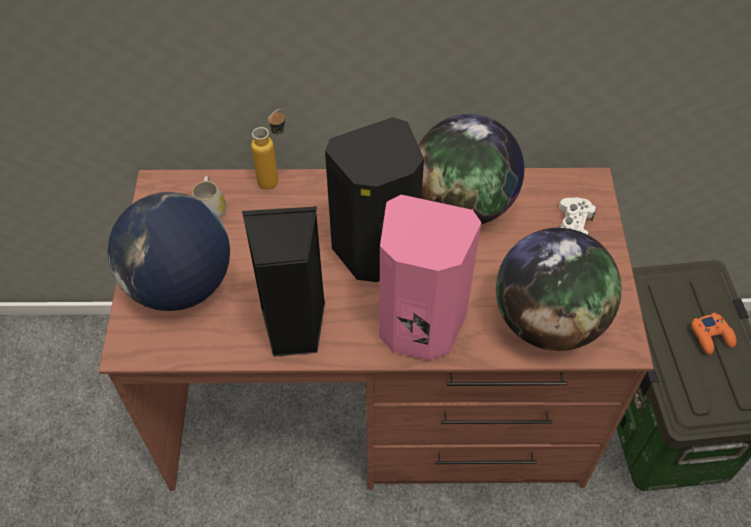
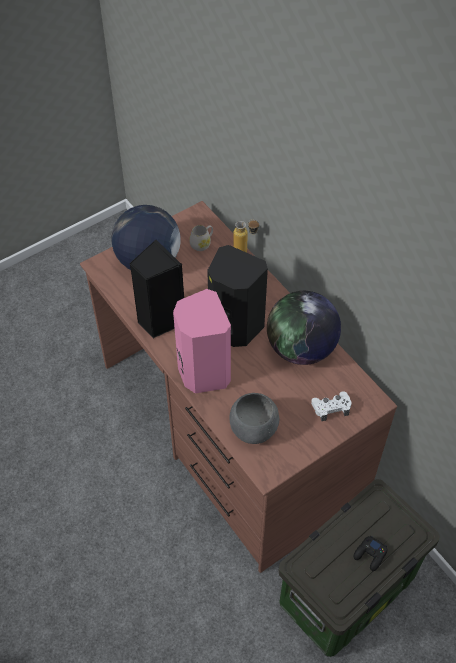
camera: 55 degrees right, 0 degrees up
globe [496,228,622,351] -> grey bowl [229,393,279,444]
orange game controller [691,313,737,355] -> black game controller [354,536,387,571]

